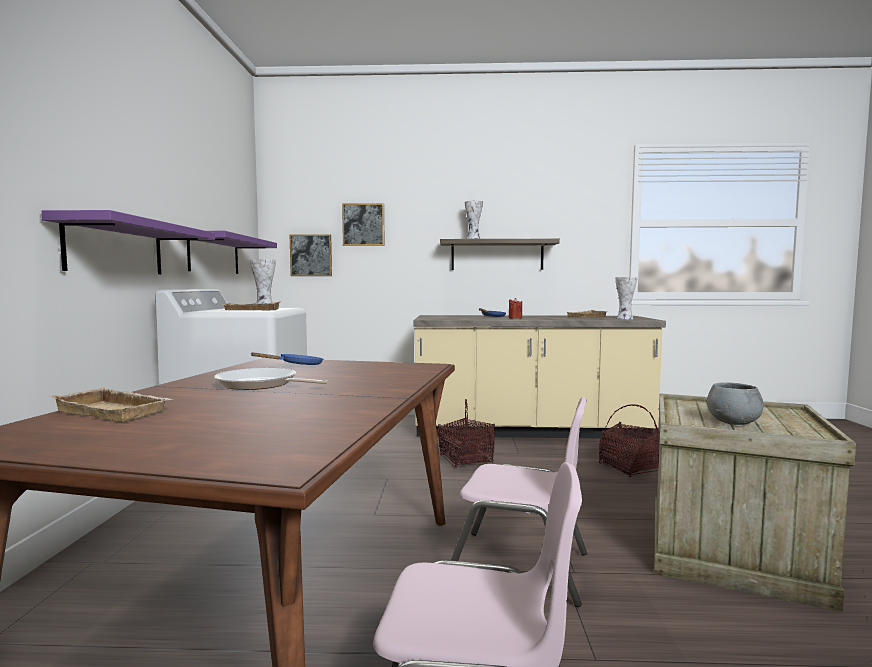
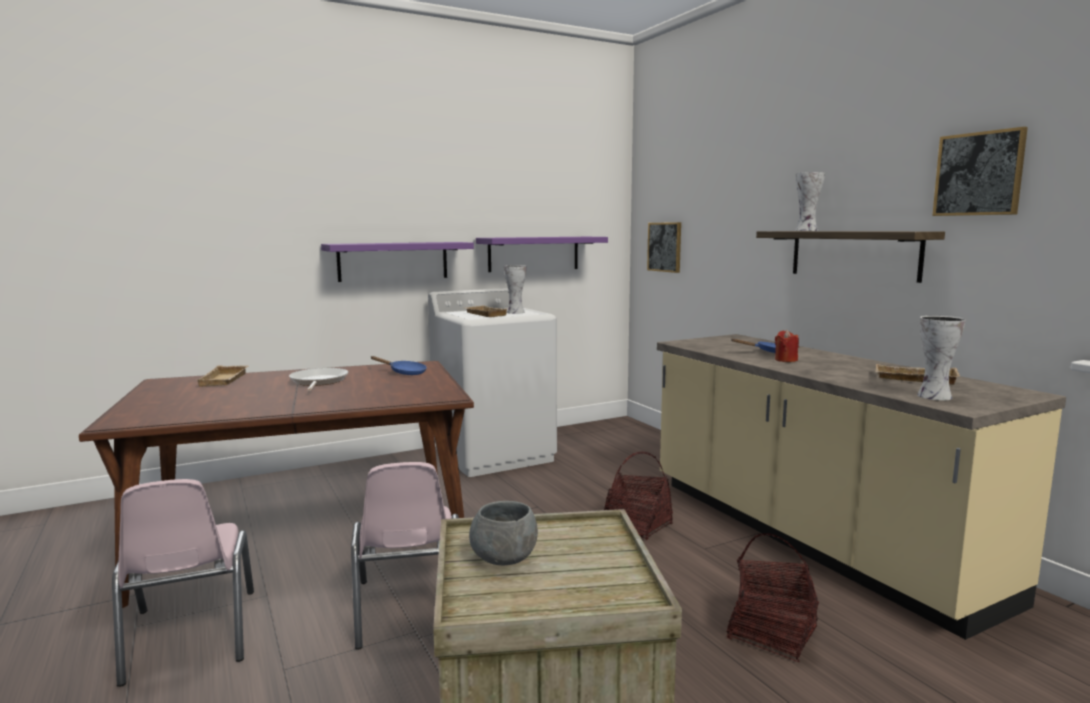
camera: 60 degrees right, 5 degrees up
picture [342,203,385,246] -> picture moved to [932,127,1028,216]

